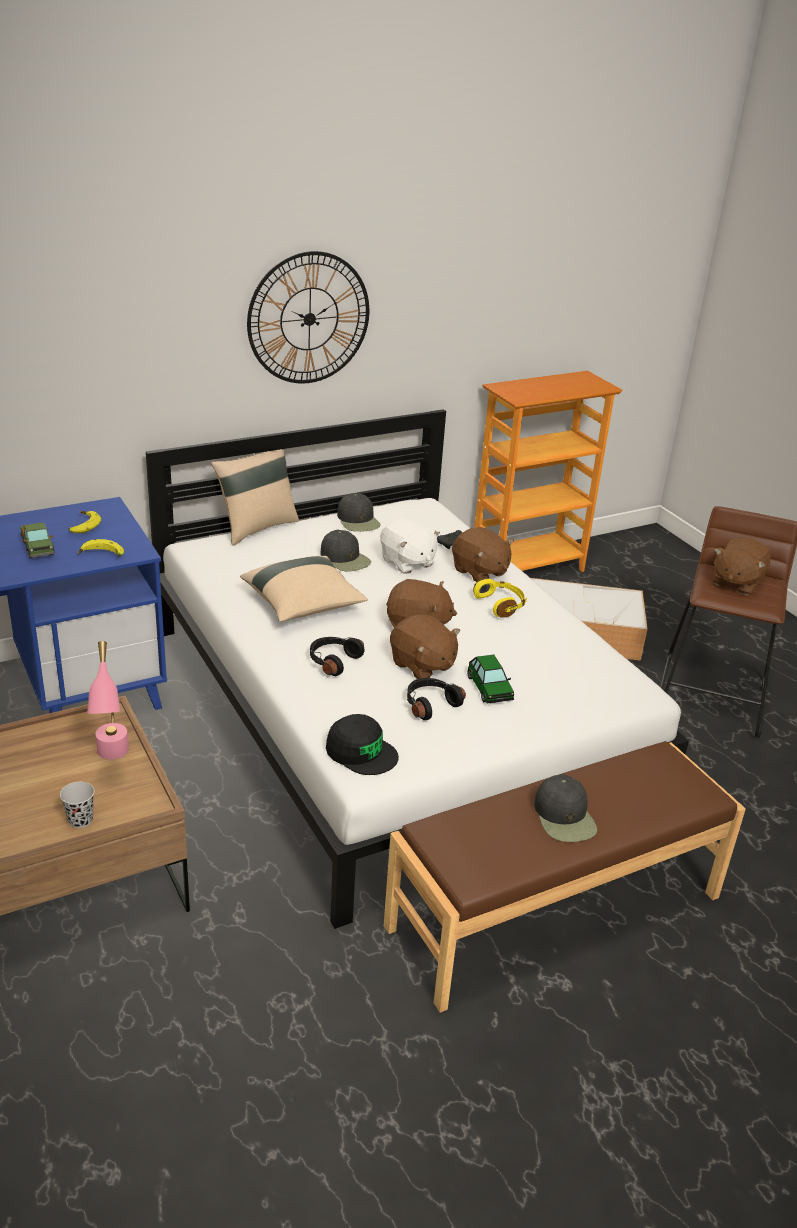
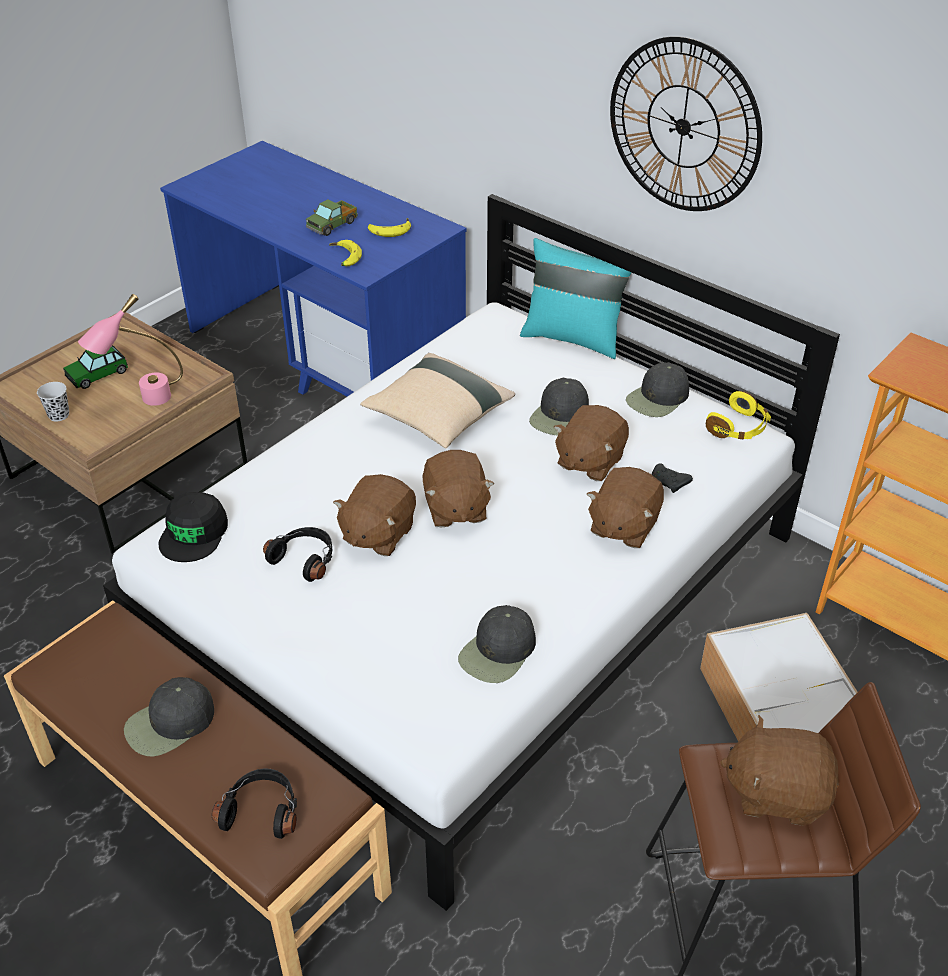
camera: 70 degrees right, 10 degrees up
beige pillow [211,449,299,546] -> turquoise pillow [520,238,632,359]
black headphones [310,637,364,676] -> black headphones moved to [212,768,297,839]
white plush toy [380,518,440,574] -> brown plush toy [554,405,629,481]
toy car [468,655,514,704] -> toy car moved to [63,346,128,389]
yellow headphones [473,578,527,618] -> yellow headphones moved to [706,391,771,439]
none -> black cap [458,605,536,683]

